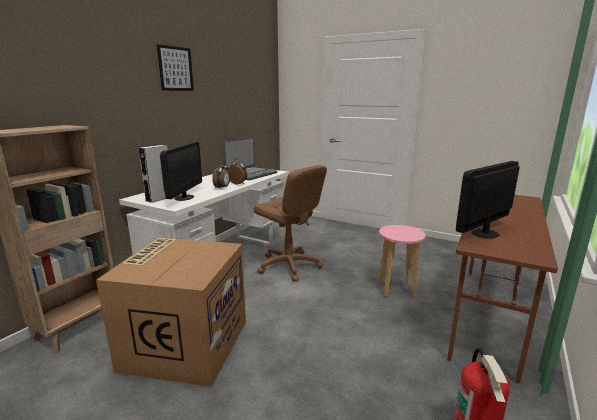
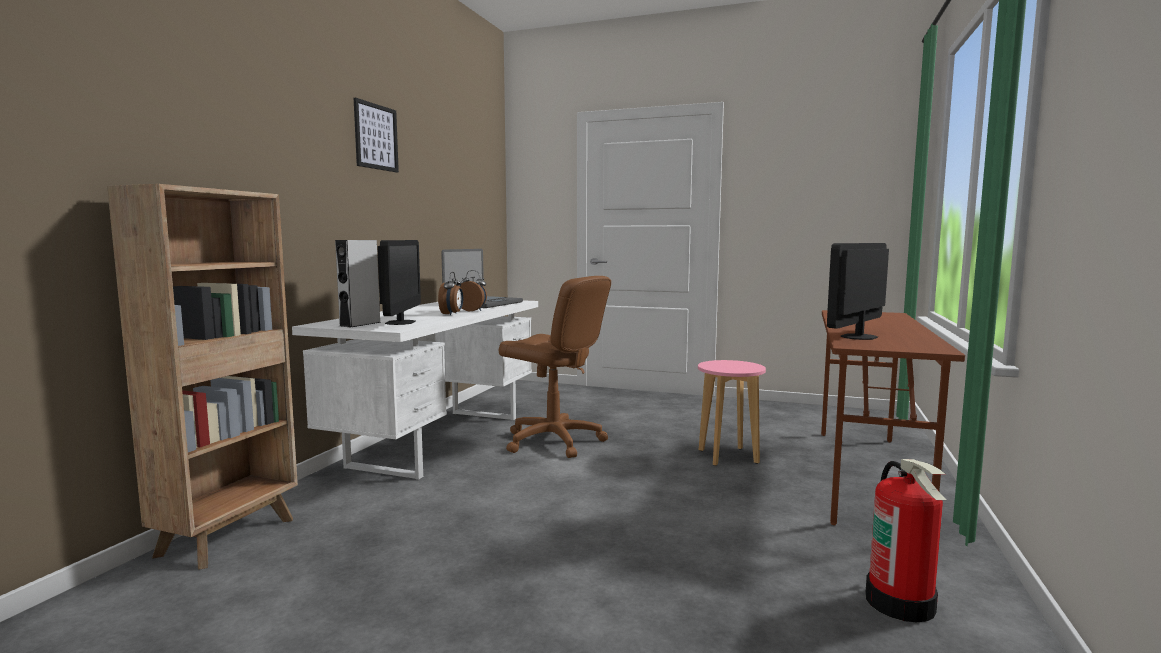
camera: 10 degrees left, 10 degrees down
cardboard box [96,238,246,387] -> none

